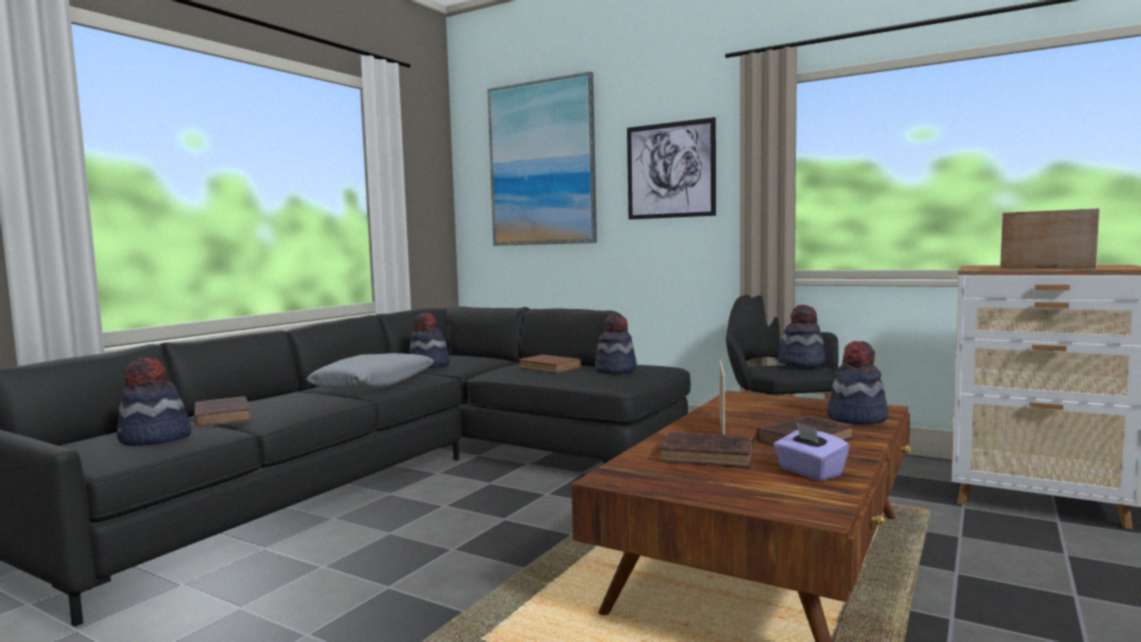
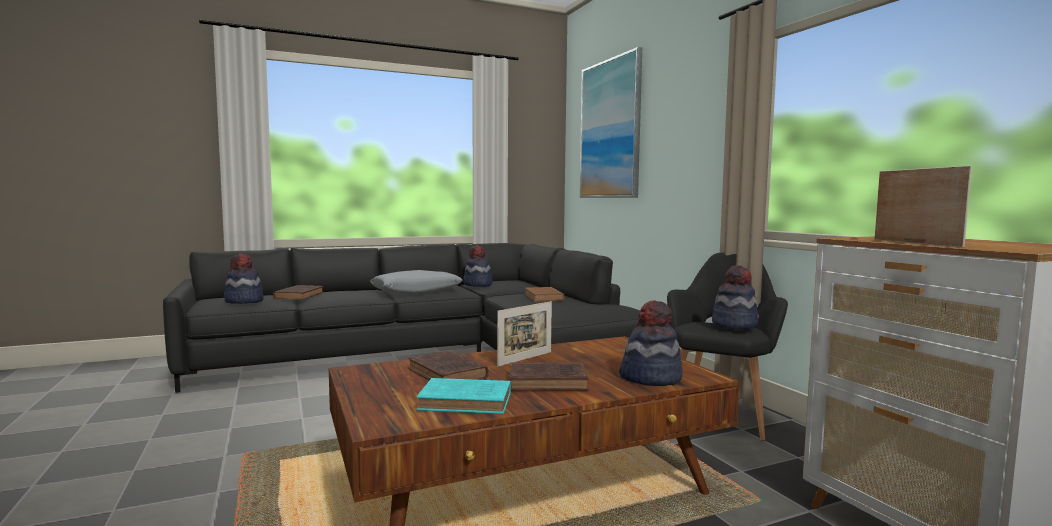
camera: 35 degrees right, 0 degrees up
hat [595,314,637,374] -> none
picture [627,117,716,220] -> none
purple tissue box [773,421,850,481] -> turquoise book [417,378,511,414]

